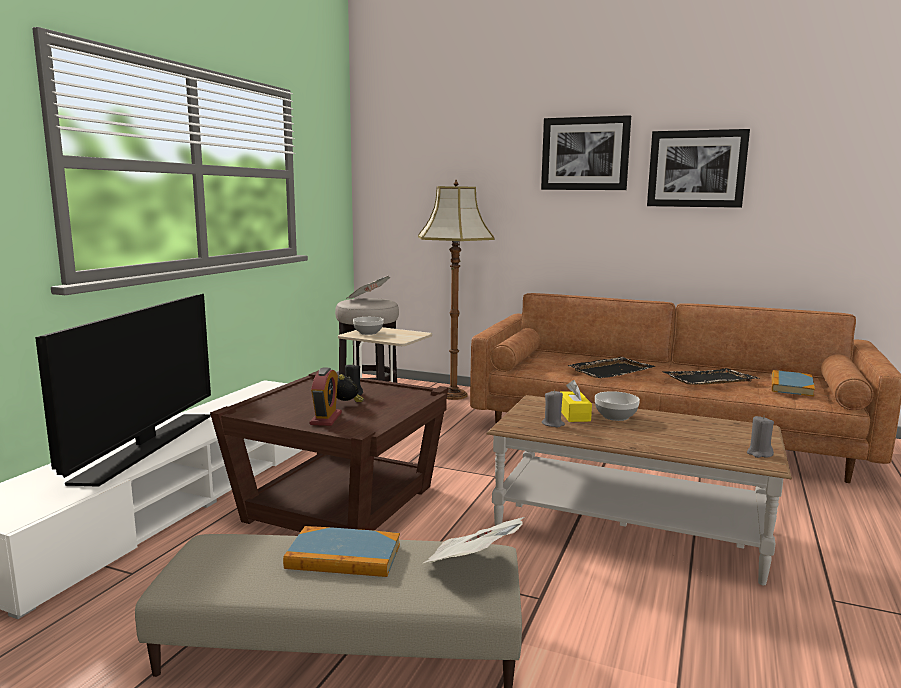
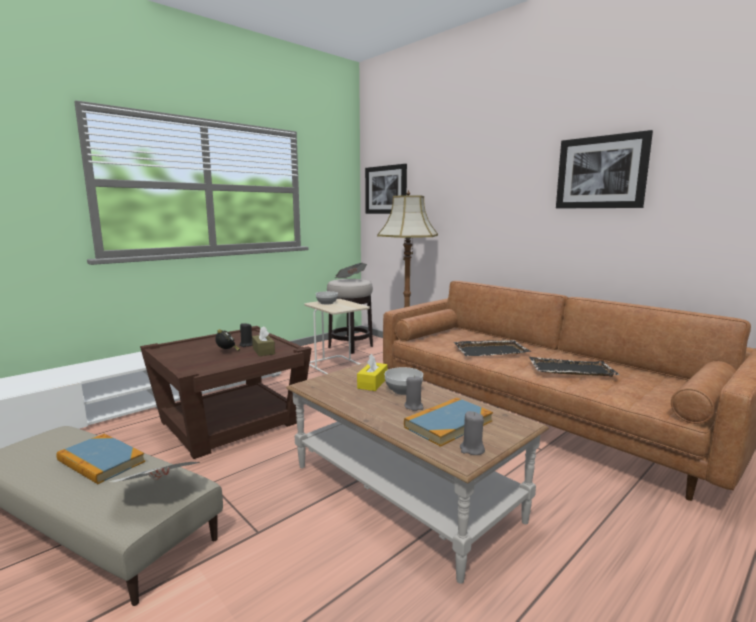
camera: 25 degrees right, 0 degrees up
television [35,294,211,487] -> none
alarm clock [309,367,342,426] -> none
picture [541,115,631,190] -> picture moved to [365,164,407,214]
grey candle [542,390,565,427] -> grey candle moved to [405,375,424,411]
book [772,370,815,396] -> book moved to [404,398,493,447]
none -> brown tissue box [252,326,275,356]

